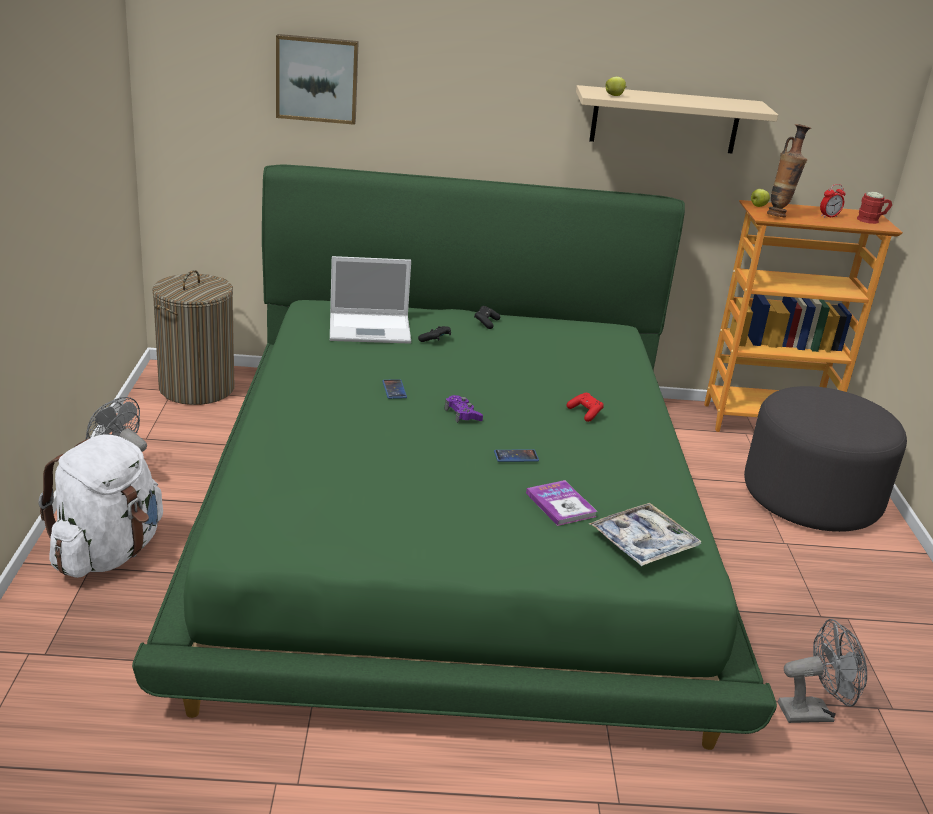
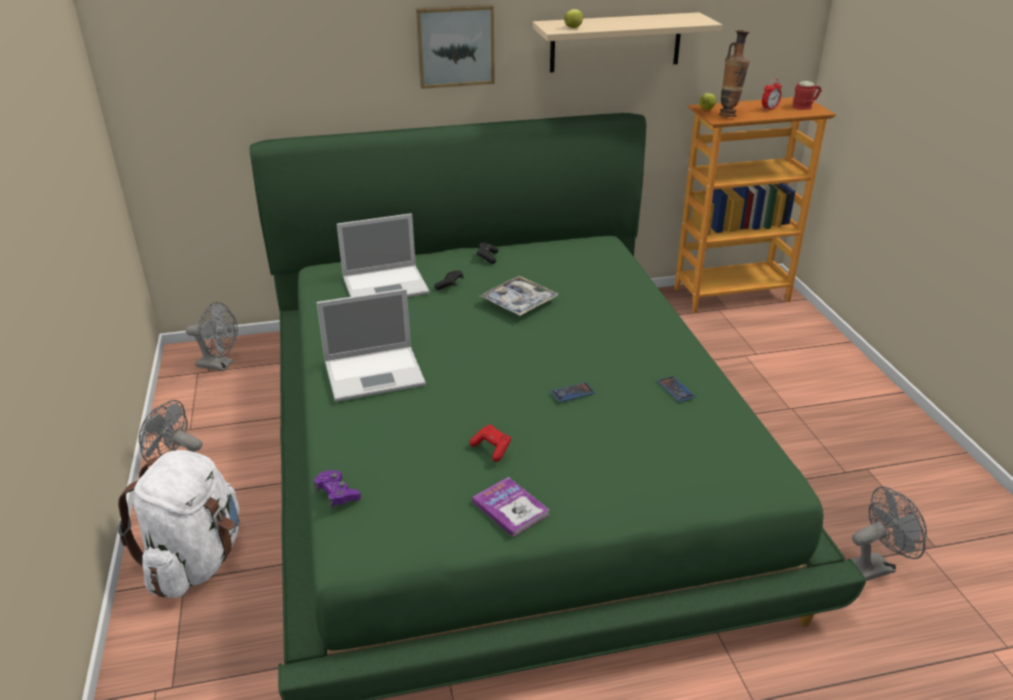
camera: 10 degrees left, 5 degrees up
laundry basket [152,270,234,405] -> grey fan [186,302,238,371]
picture [276,34,359,125] -> picture moved to [416,4,495,89]
phone [382,379,407,399] -> phone moved to [657,376,696,402]
purple game controller [445,395,483,423] -> purple game controller moved to [313,470,361,509]
book [526,480,597,526] -> book moved to [472,477,549,537]
red game controller [567,393,604,422] -> red game controller moved to [470,425,511,462]
tray [589,503,702,566] -> tray moved to [479,276,558,316]
grey ottoman [744,386,907,532] -> none
none -> laptop [317,289,426,402]

